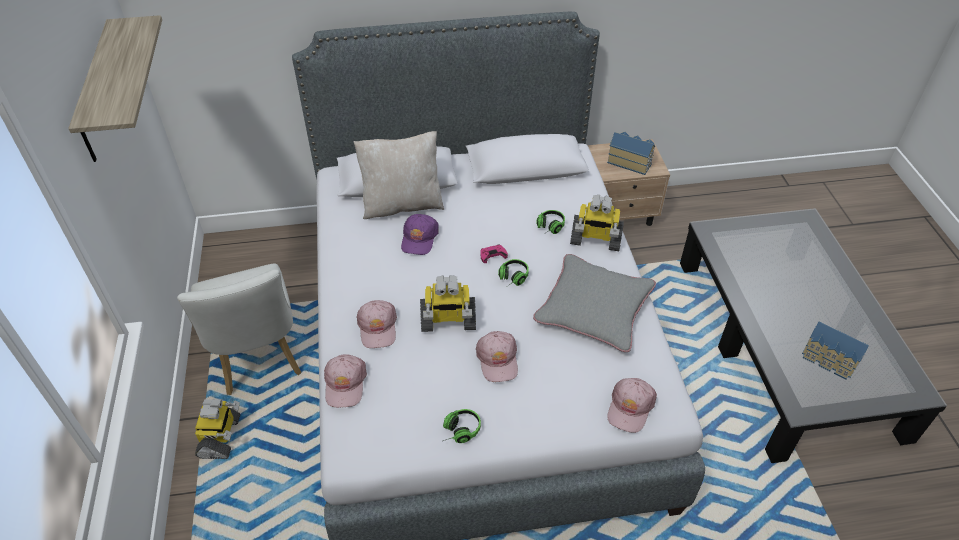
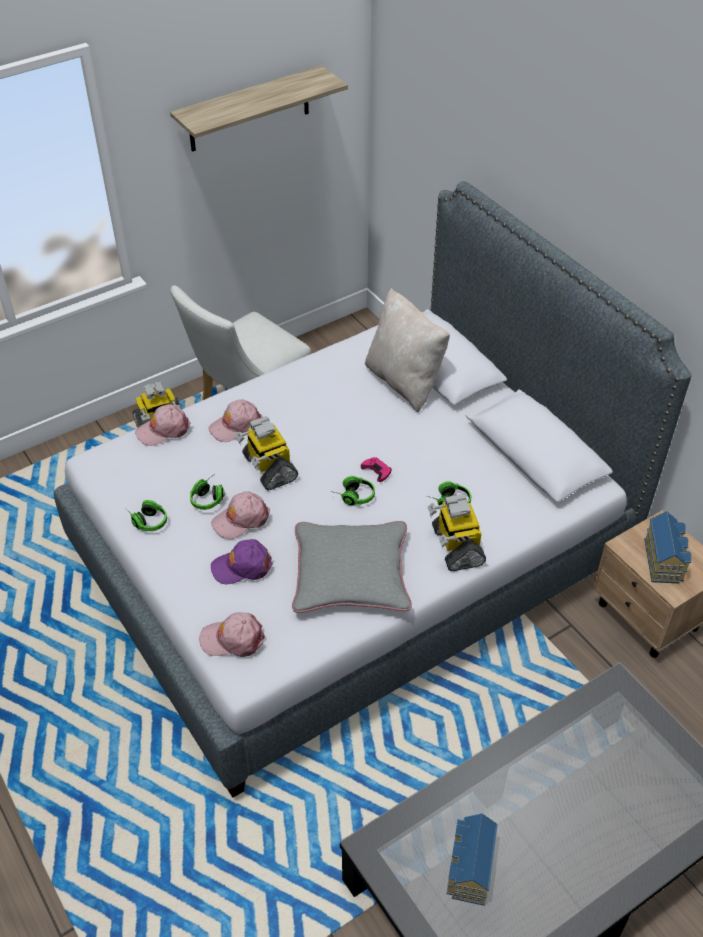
camera: 65 degrees right, 0 degrees up
purple cap [401,214,439,255] -> purple cap moved to [211,539,273,585]
none -> headphones [190,476,224,510]

